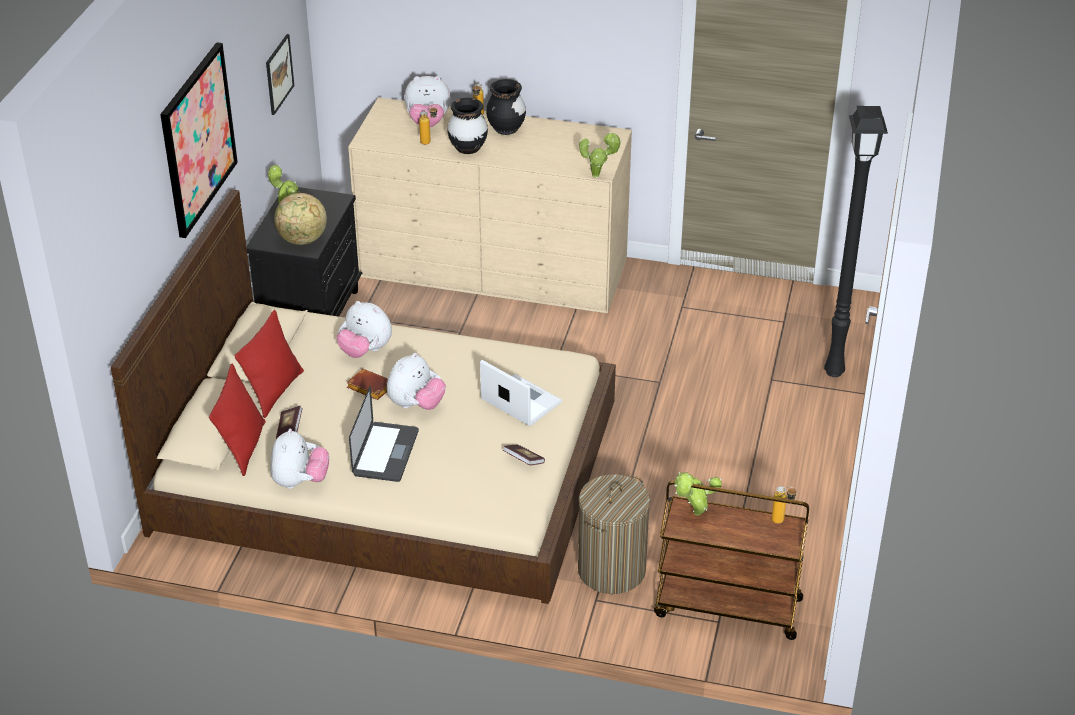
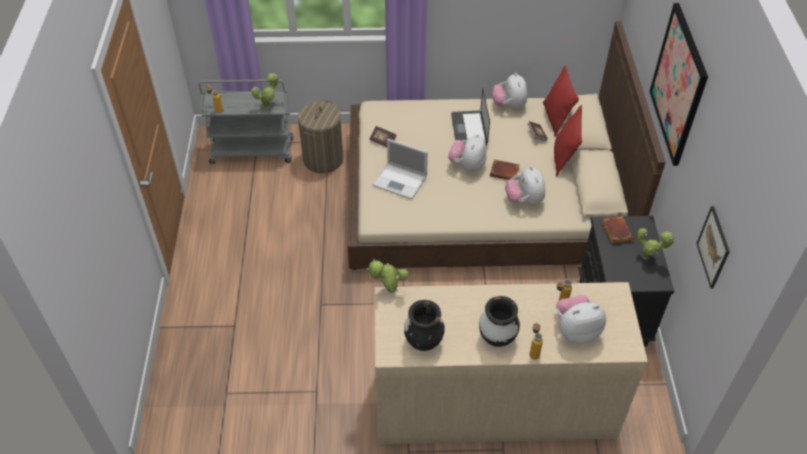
camera: 165 degrees right, 10 degrees up
globe [274,193,327,245] -> brown book [602,216,634,243]
plush toy [337,301,392,358] -> plush toy turned 120 degrees counterclockwise [505,166,545,205]
black vase [447,98,488,154] -> black vase moved to [404,300,445,351]
brown cart [654,481,809,640] -> grey cart [199,79,294,164]
black floor lamp [824,106,888,377] -> none

